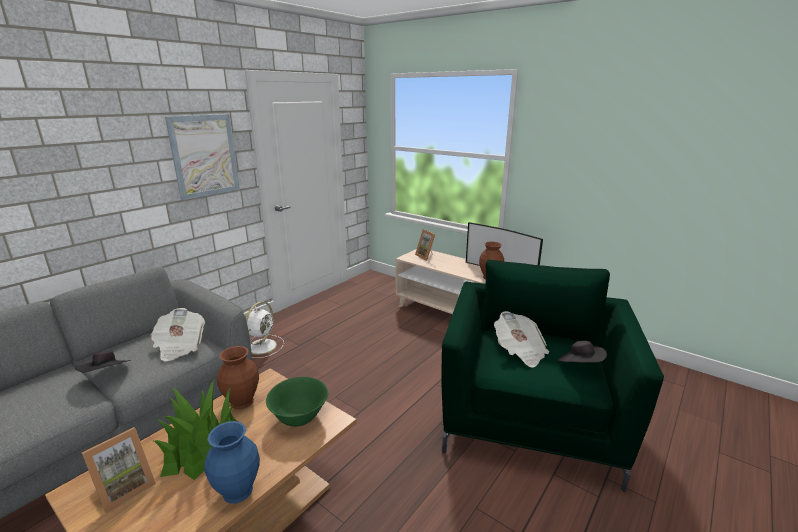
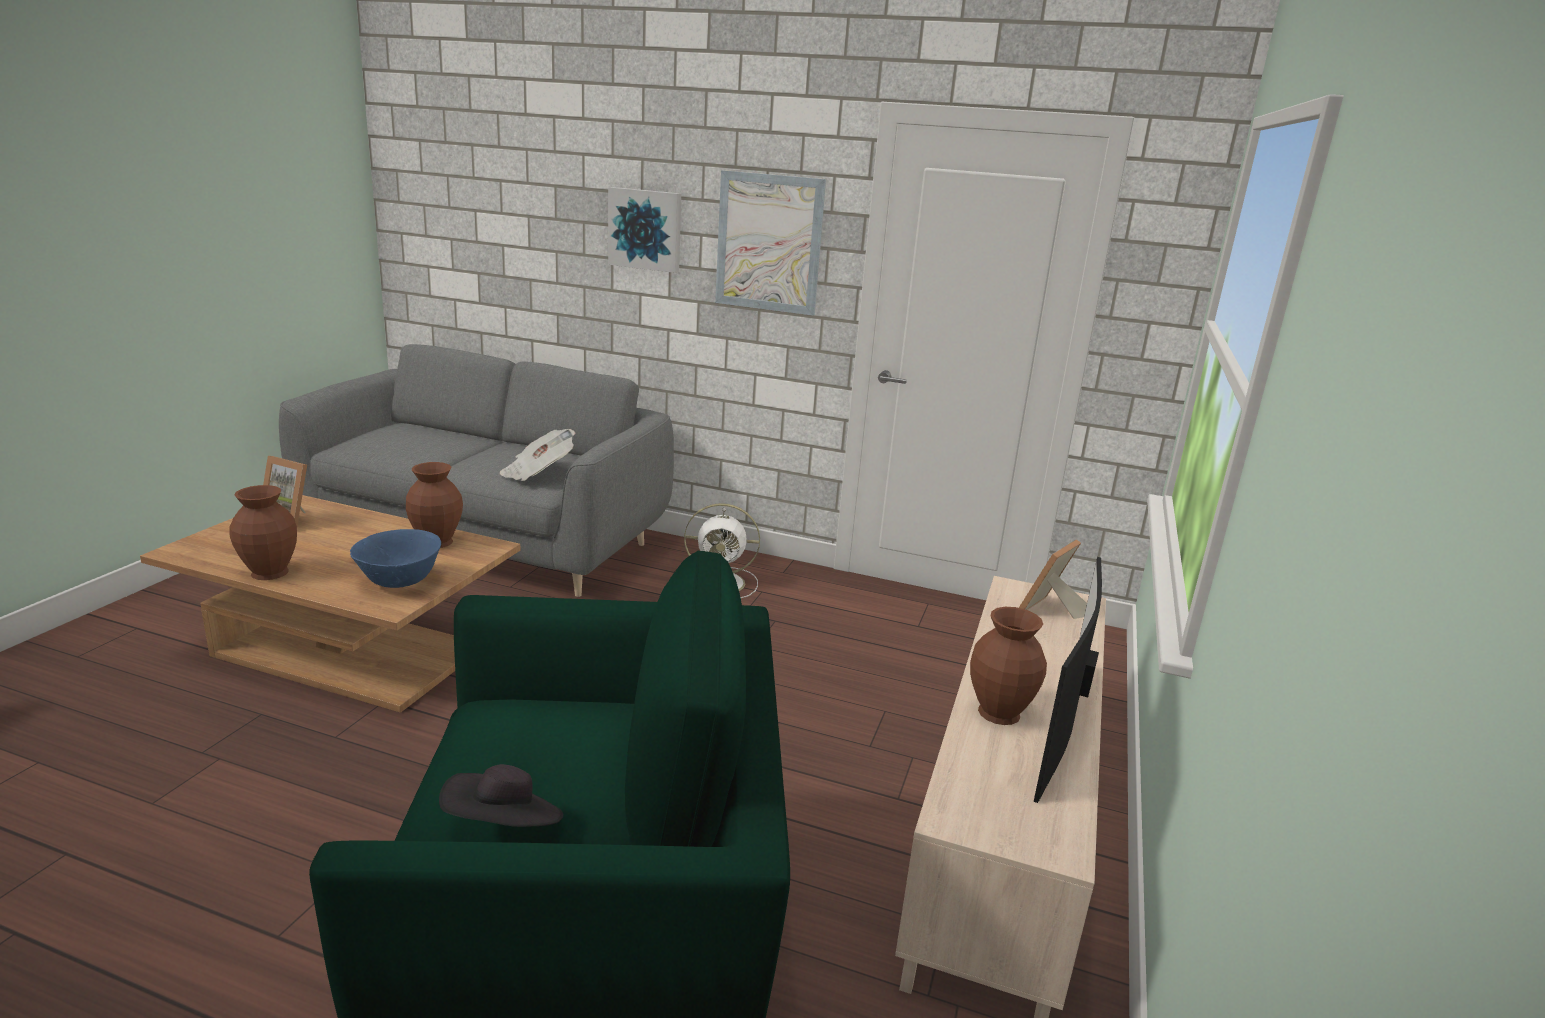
camera: 70 degrees right, 0 degrees up
black hat [75,351,131,373] -> none
potted plant [154,378,238,480] -> none
blue vase [204,421,260,504] -> brown vase [229,485,297,580]
green bowl [266,377,329,427] -> blue bowl [350,529,441,588]
newspaper [494,311,549,368] -> none
none -> picture [608,187,681,273]

